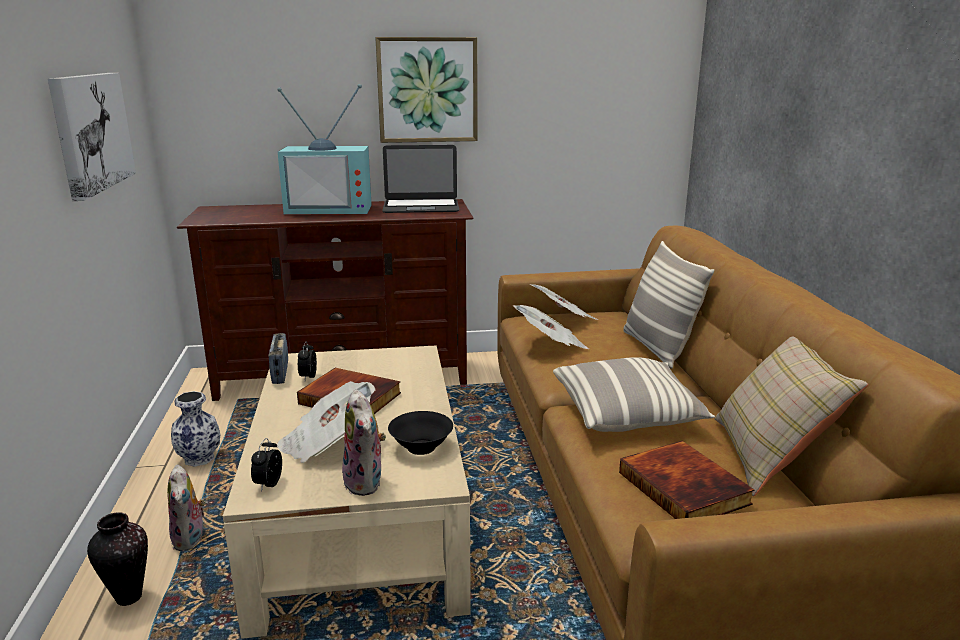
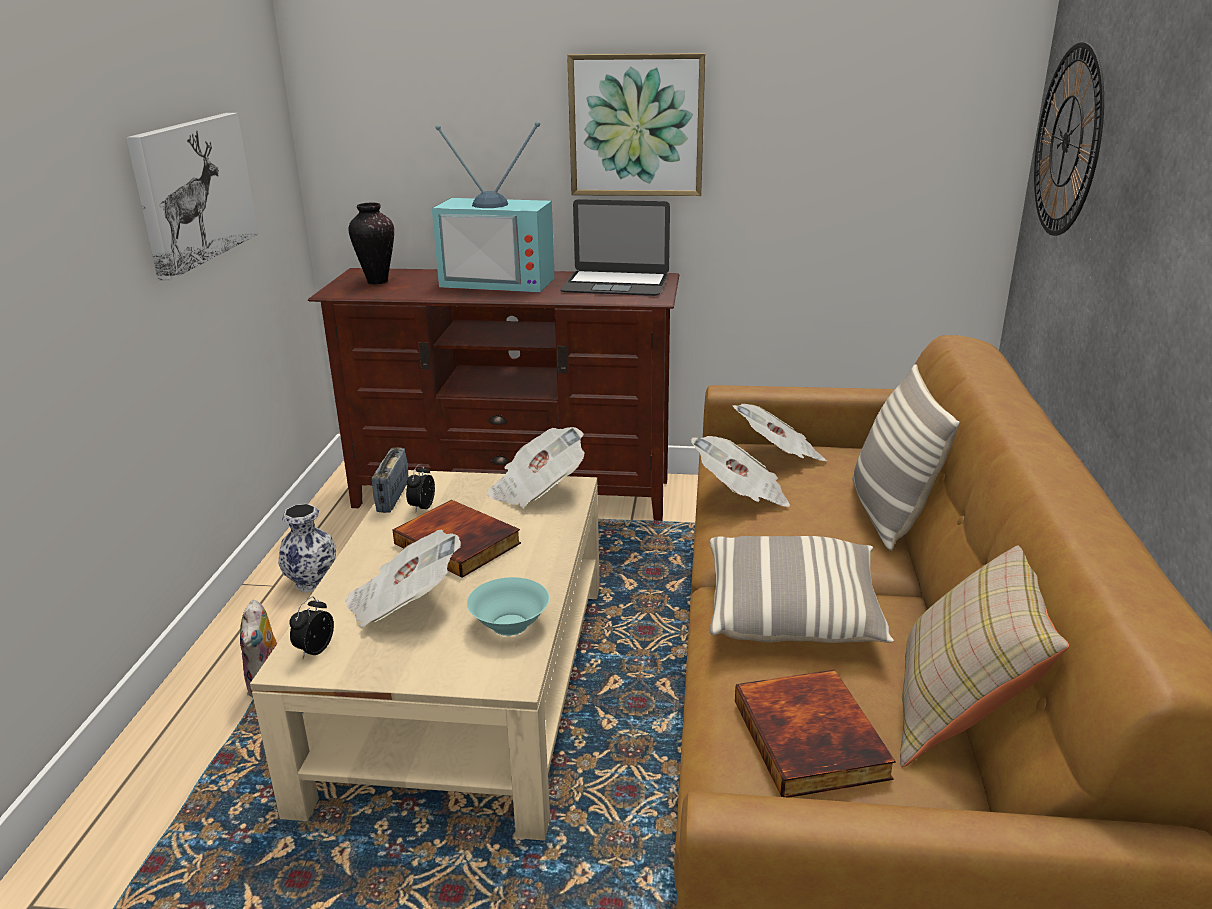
camera: 15 degrees right, 5 degrees up
vase [87,512,148,606] -> vase moved to [349,203,394,284]
plush toy [342,389,386,496] -> none
black bowl [388,411,453,455] -> turquoise bowl [467,577,549,636]
none -> newspaper [487,427,584,508]
none -> wall clock [1034,42,1104,236]

